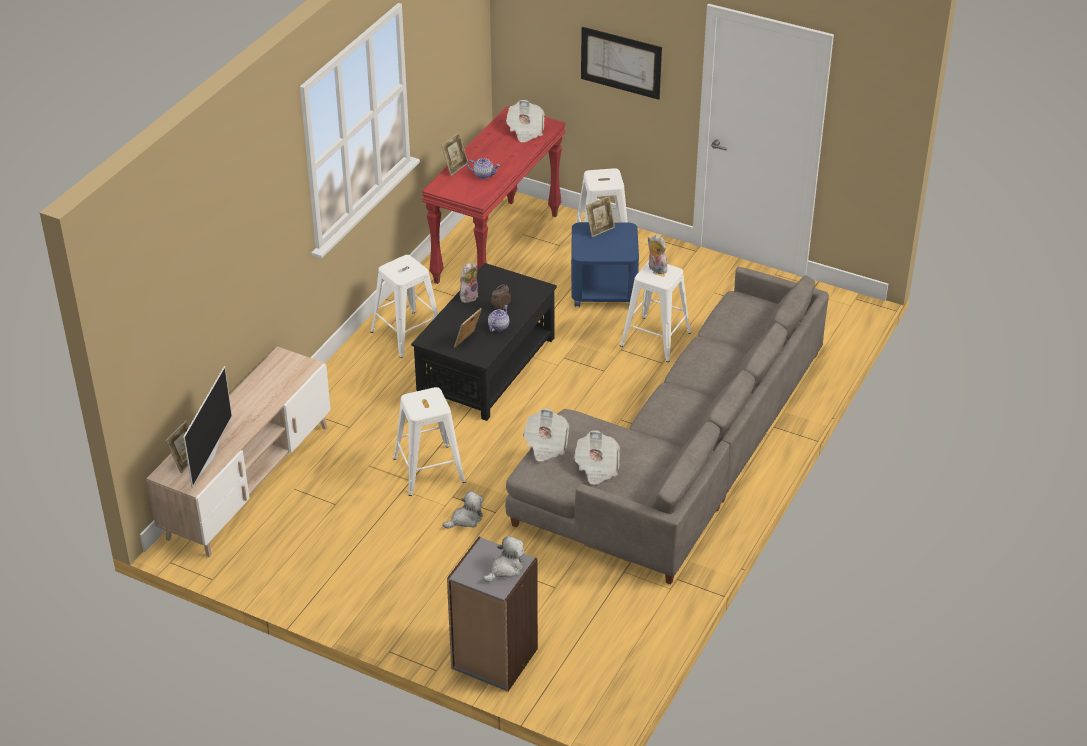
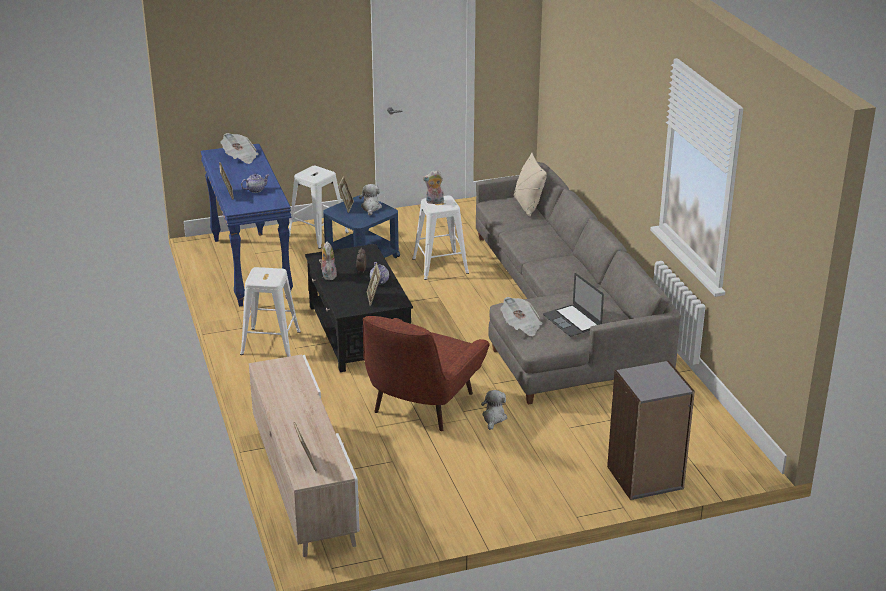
camera: 45 degrees left, 10 degrees down
television [183,366,232,488] -> none
white stool [393,387,466,496] -> red armchair [363,316,490,431]
red console table [422,106,566,284] -> blue console table [201,144,293,307]
plush toy [483,536,524,582] -> plush toy moved to [359,184,382,216]
newspaper [574,430,620,485] -> laptop [543,273,604,336]
picture [581,27,662,100] -> none
none -> beige pillow [514,153,547,217]

